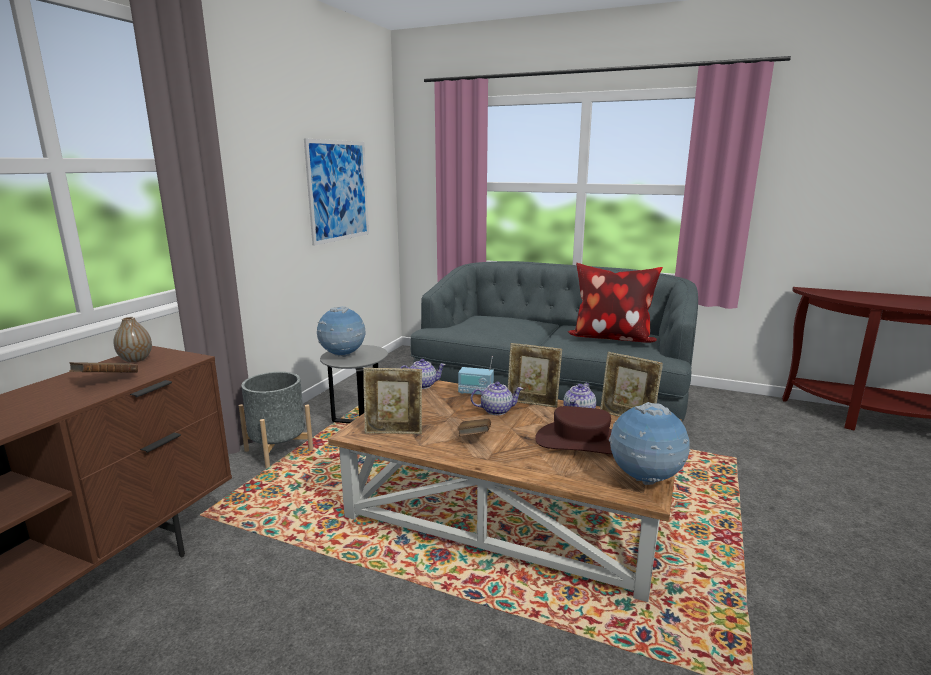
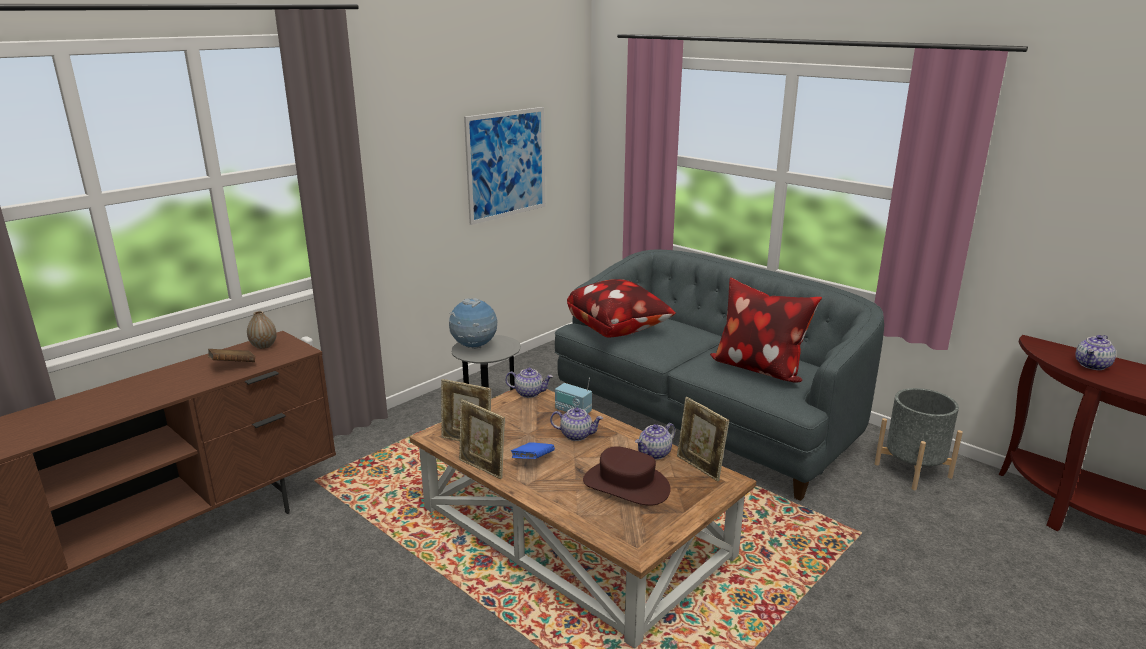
camera: 20 degrees right, 5 degrees up
grey planter [239,372,313,469] -> grey planter moved to [875,388,963,490]
brown book [457,419,491,436] -> blue book [511,442,555,459]
picture frame [508,343,562,408] -> picture frame moved to [459,399,505,479]
globe [609,402,690,485] -> none
none -> pillow [567,279,676,337]
none -> teapot [1075,335,1116,370]

